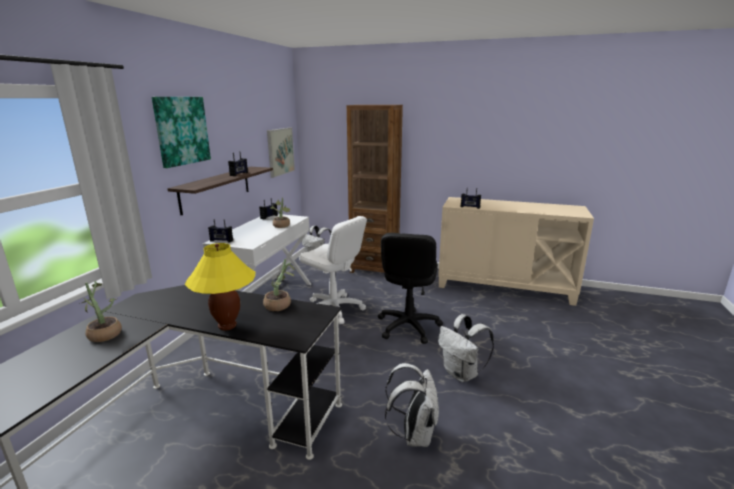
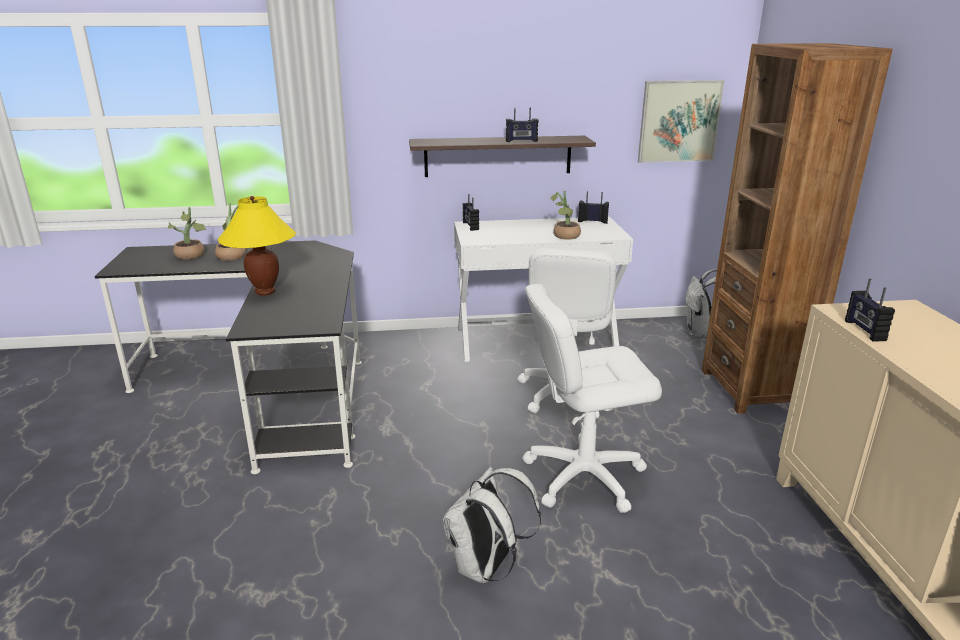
camera: 65 degrees right, 5 degrees up
picture [152,97,211,168] -> none
potted plant [263,259,295,311] -> potted plant moved to [168,207,206,259]
black office chair [378,233,443,344] -> white office chair [522,284,662,513]
white backpack [385,363,439,447] -> none

